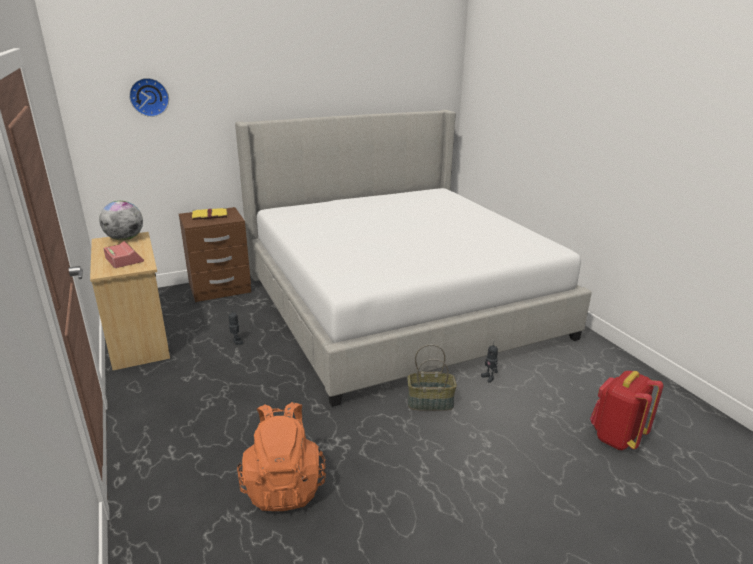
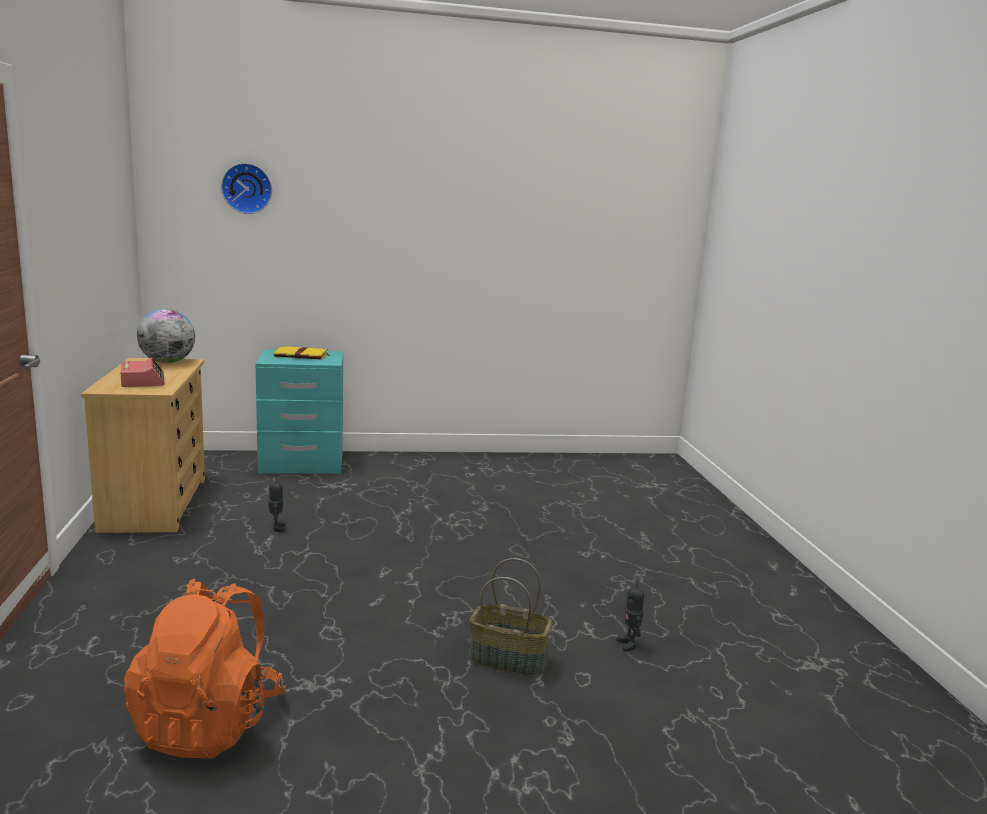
camera: 15 degrees right, 10 degrees down
brown nightstand [179,207,251,302] -> turquoise nightstand [256,349,343,474]
bed [235,110,592,407] -> none
red backpack [590,371,663,450] -> none

